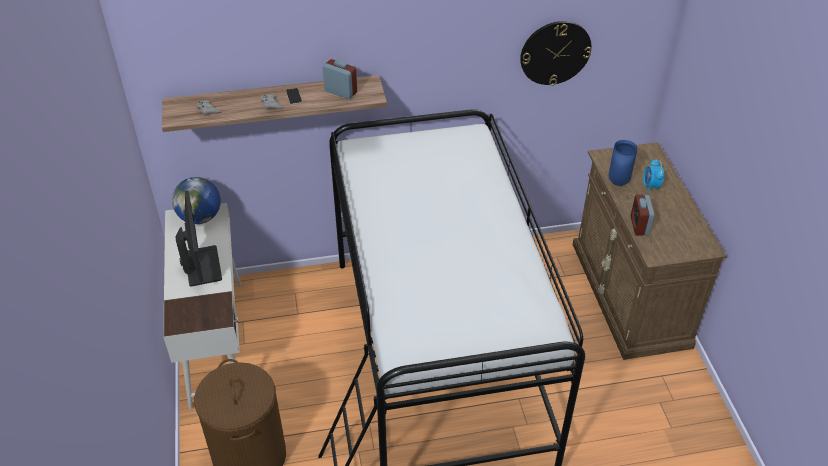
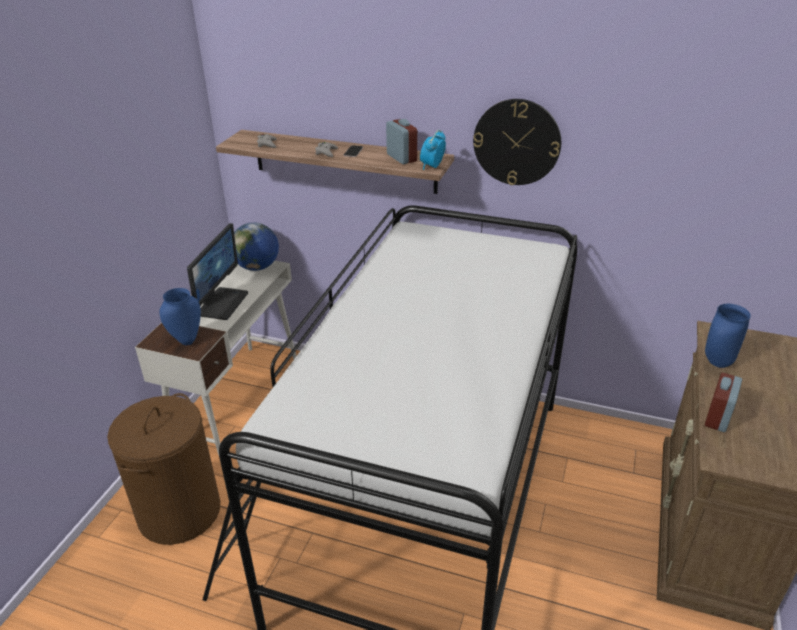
camera: 30 degrees right, 10 degrees down
wall clock [520,21,591,86] -> wall clock moved to [473,99,561,185]
alarm clock [643,159,664,192] -> alarm clock moved to [420,130,446,170]
none -> blue vase [160,288,201,345]

